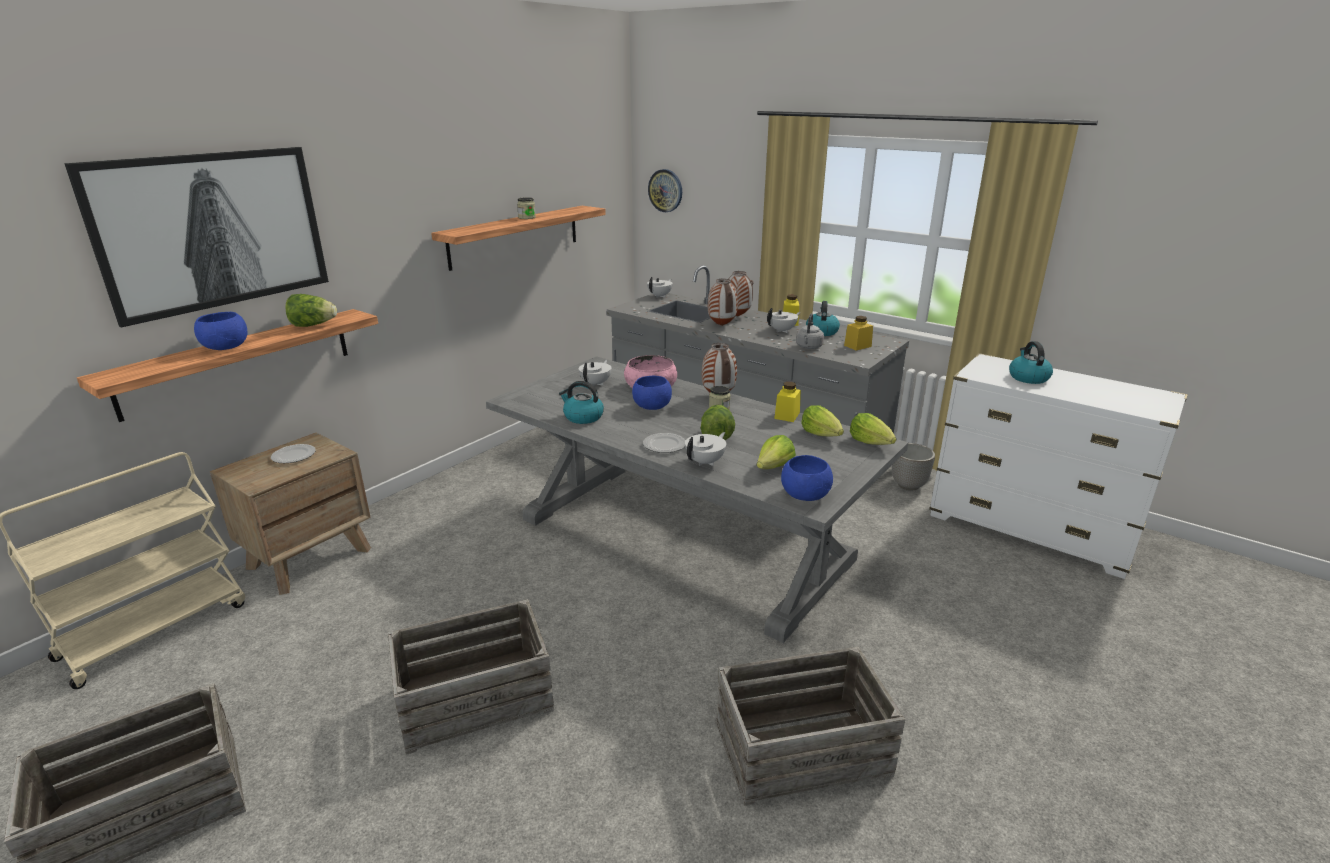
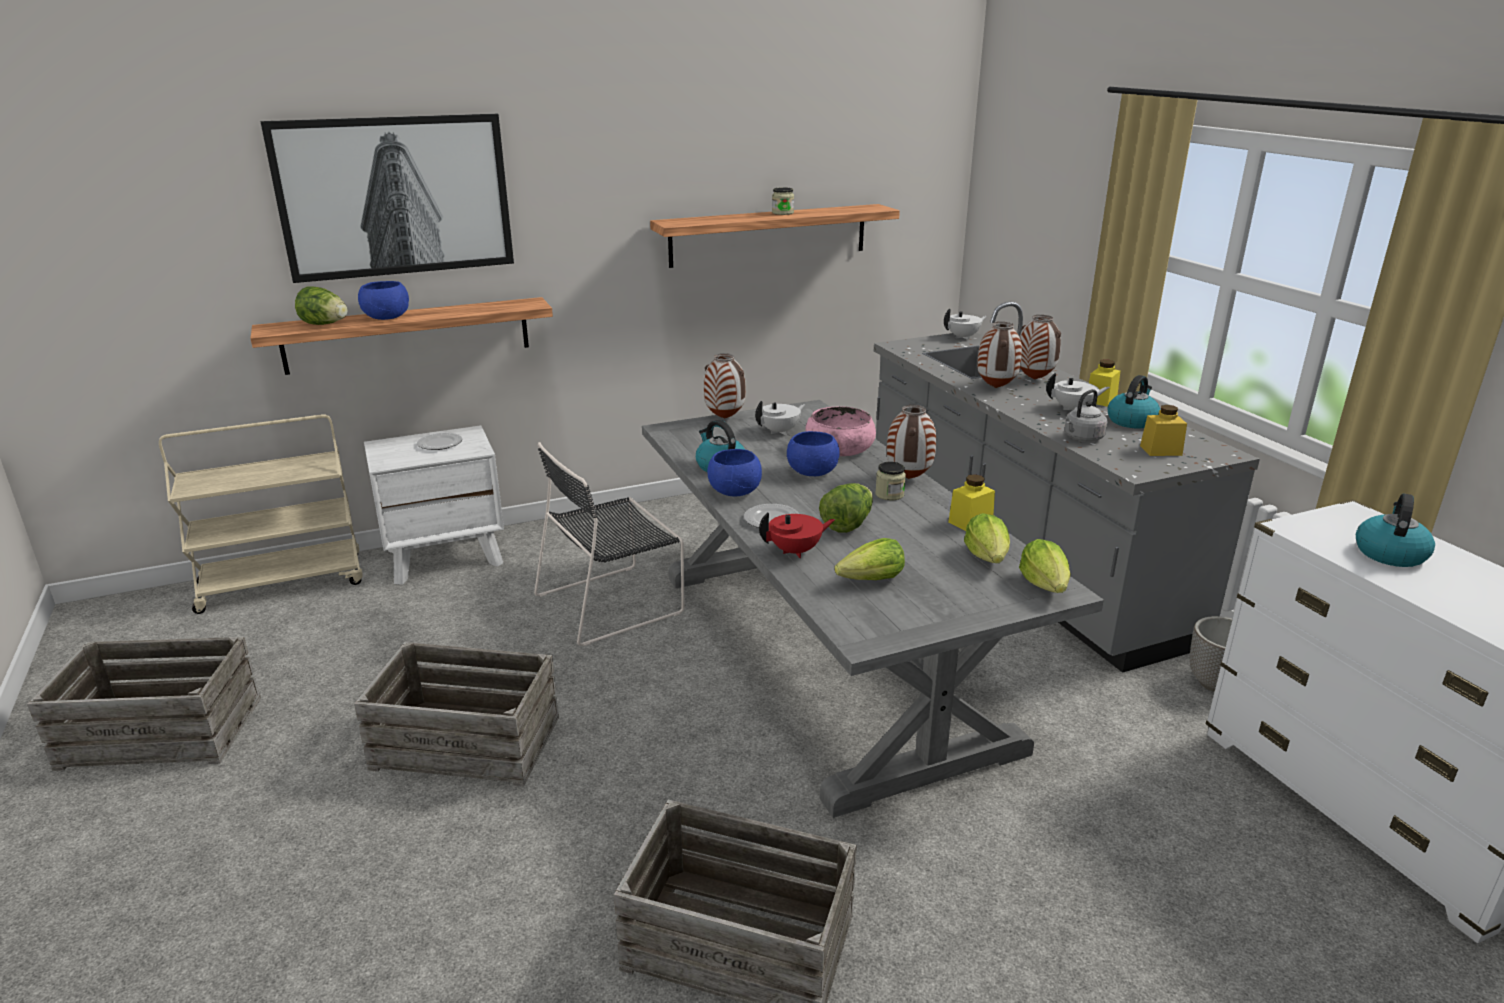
camera: 30 degrees right, 0 degrees up
brown nightstand [210,433,371,595] -> white nightstand [364,425,504,585]
lettuce [285,294,337,327] -> lettuce moved to [295,286,347,325]
wall clock [648,169,682,212] -> none
white teapot [685,432,726,466] -> red teapot [759,512,835,558]
blue bowl [781,455,833,501] -> blue bowl moved to [707,449,762,496]
none -> black chair [534,442,684,646]
none -> vase [704,353,746,419]

